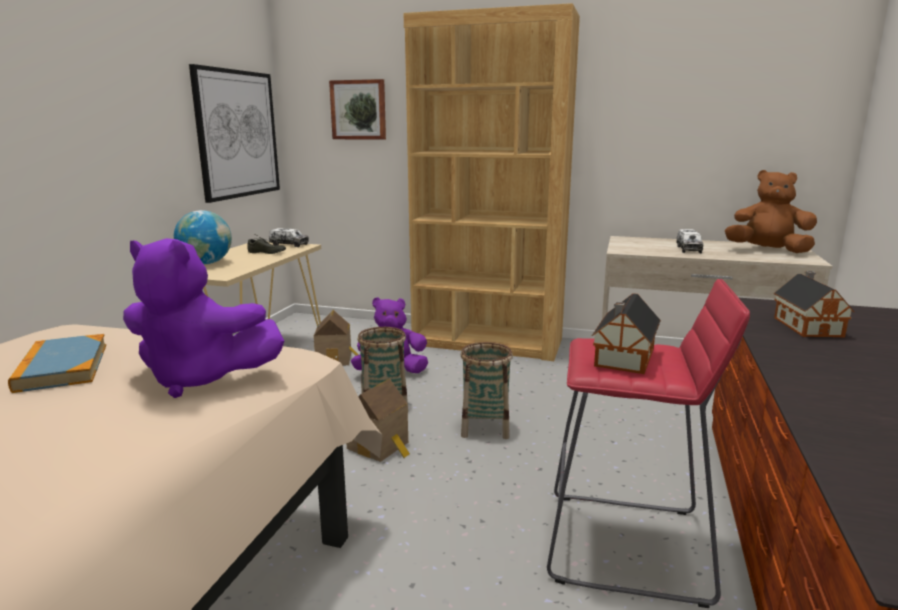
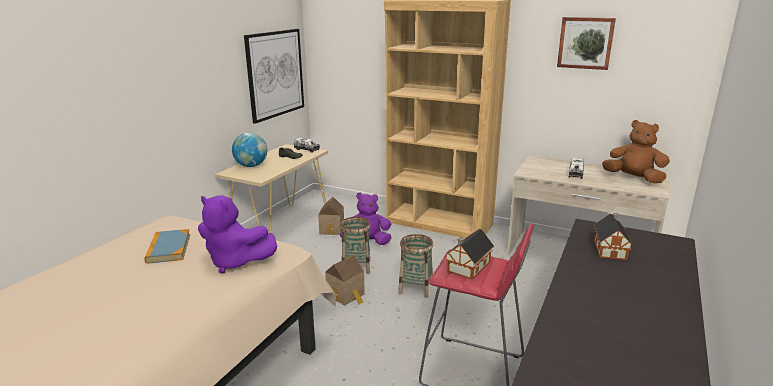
camera: 10 degrees right, 5 degrees up
picture [329,79,386,140] -> picture moved to [557,17,616,70]

